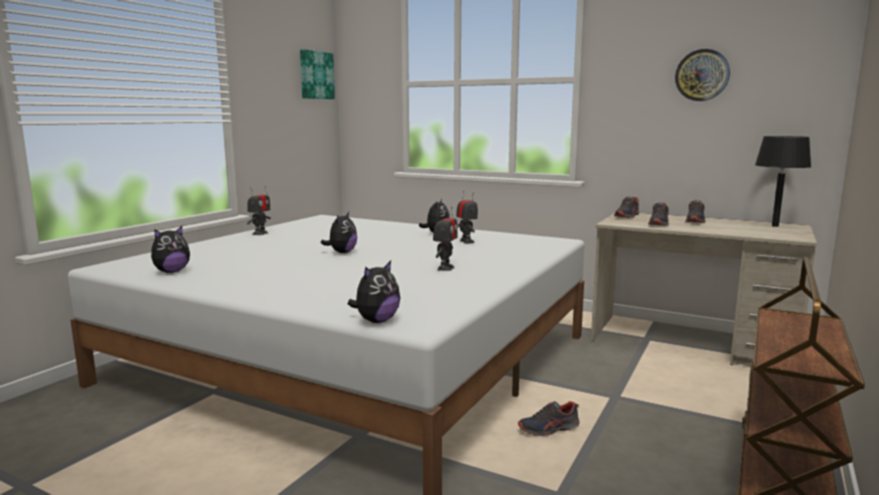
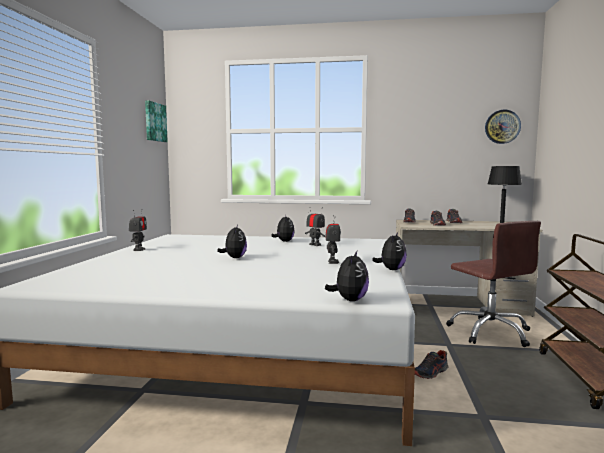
camera: 20 degrees left, 5 degrees down
plush toy [151,226,190,273] -> plush toy moved to [372,232,407,270]
wall clock [675,49,730,101] -> wall clock moved to [485,110,521,144]
none -> brown office chair [446,221,541,347]

